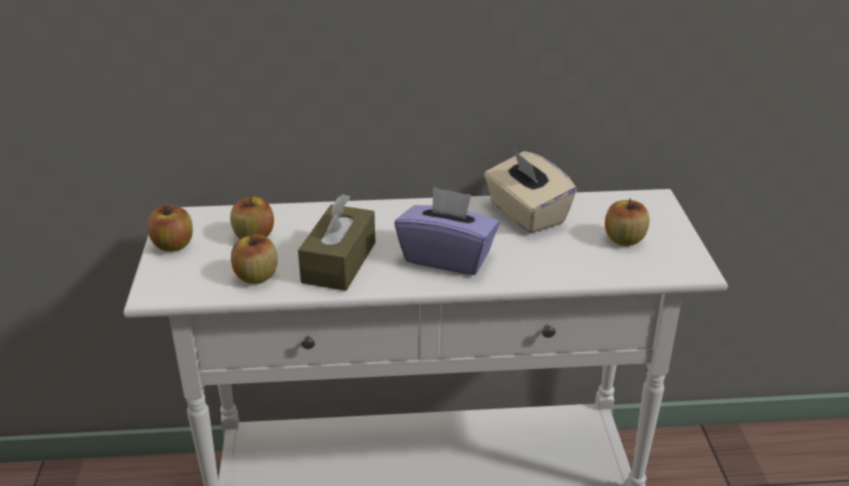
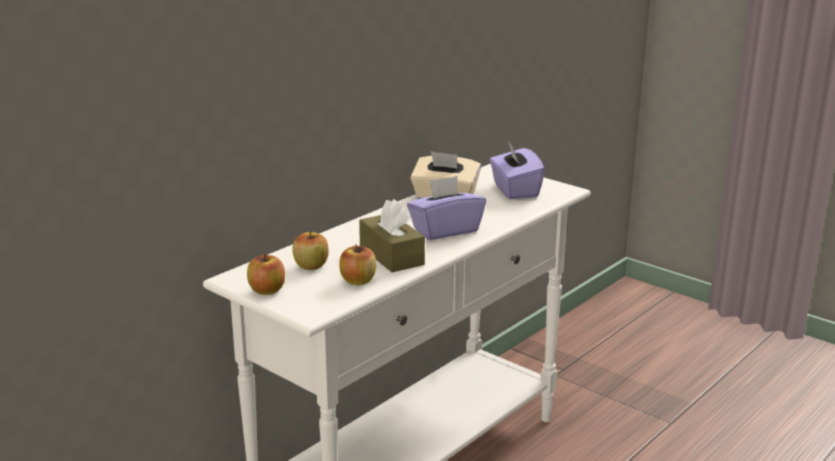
camera: 45 degrees left, 10 degrees down
apple [605,198,650,246] -> purple tissue box [490,141,545,199]

